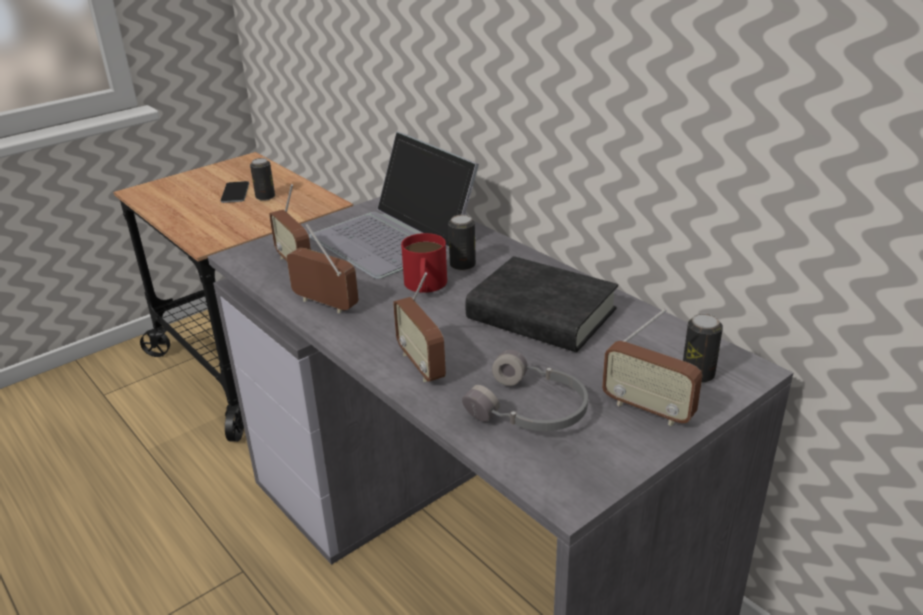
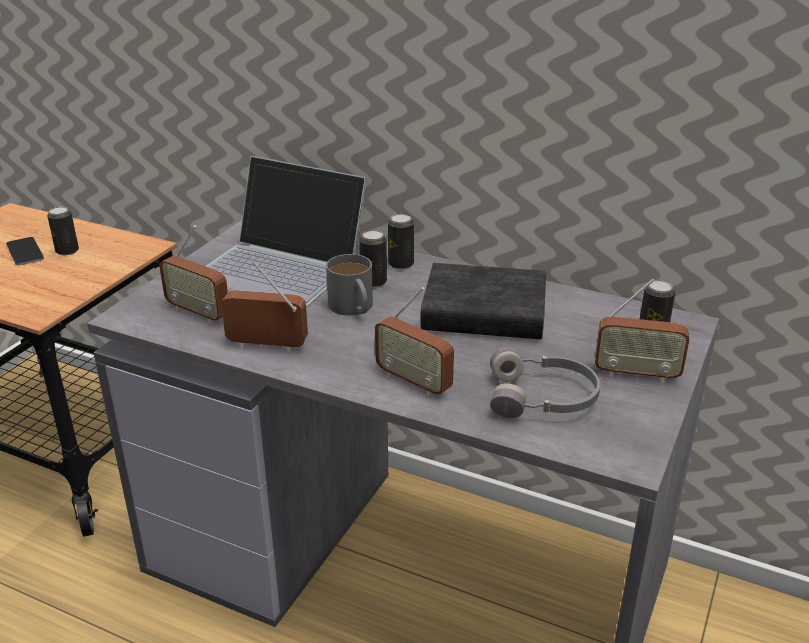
camera: 25 degrees left, 0 degrees up
red mug [401,233,447,293] -> grey mug [326,254,373,315]
none -> can [388,214,414,269]

